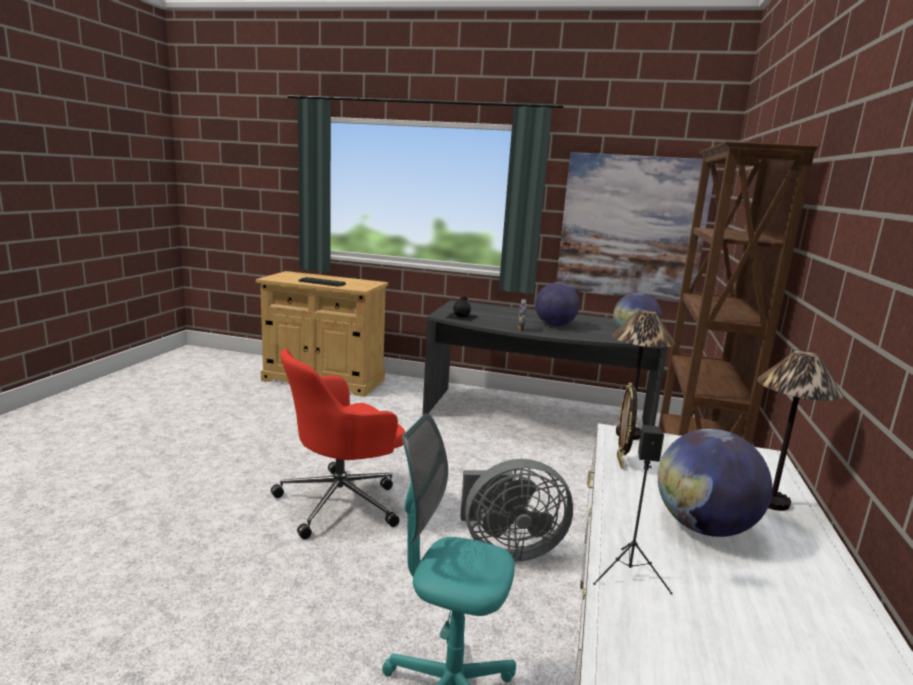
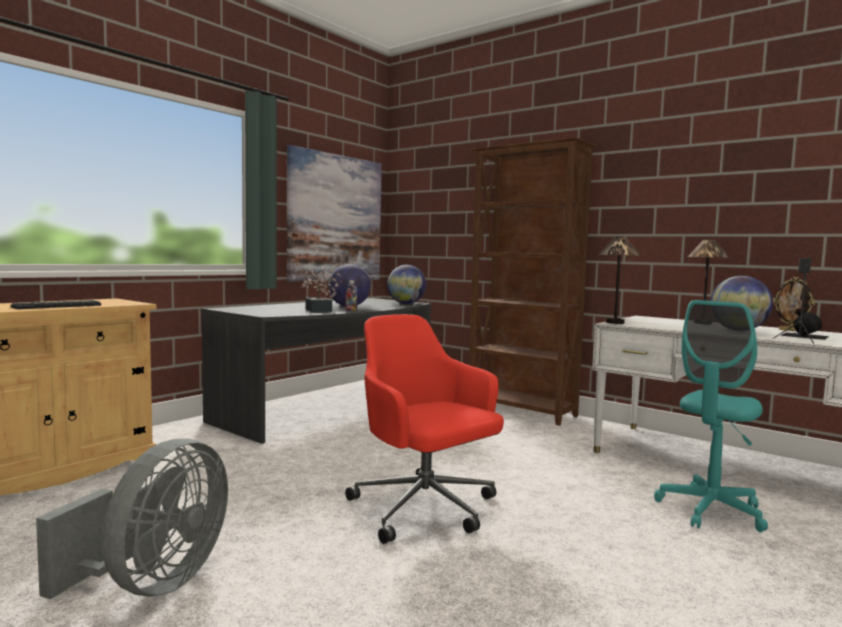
camera: 65 degrees left, 10 degrees down
red office chair [271,349,406,539] -> red office chair turned 150 degrees clockwise [345,314,504,544]
black bottle [445,295,478,321] -> black bottle moved to [780,307,829,340]
grey fan [460,459,573,561] -> grey fan moved to [36,438,228,599]
picture frame [617,382,637,469] -> picture frame moved to [773,277,815,331]
none -> potted plant [301,267,342,312]

